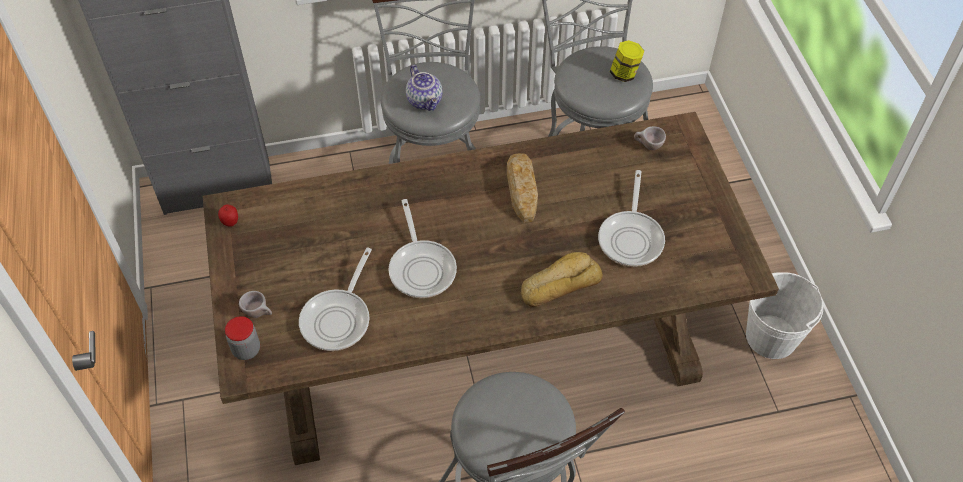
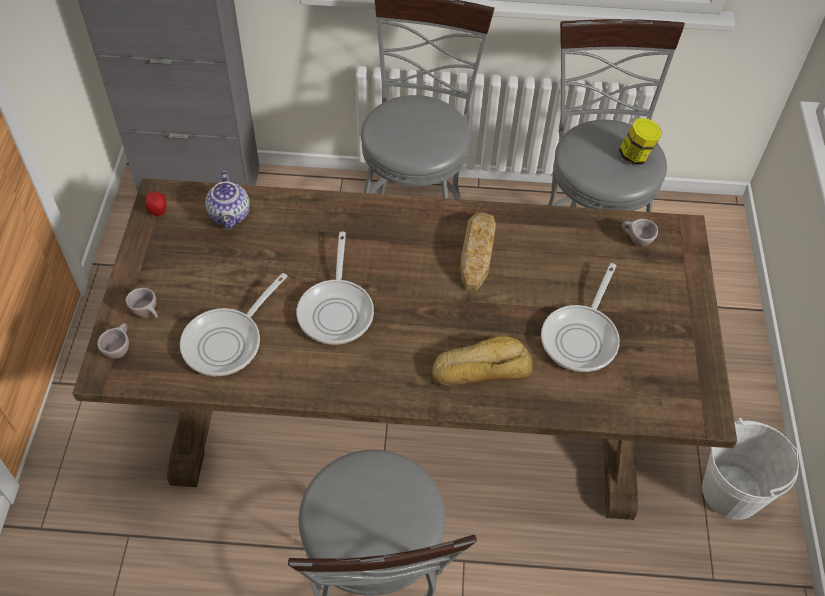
camera: 15 degrees right, 0 degrees up
jar [225,316,260,360] -> beige cup [97,323,129,359]
teapot [406,65,443,111] -> teapot moved to [205,170,250,229]

